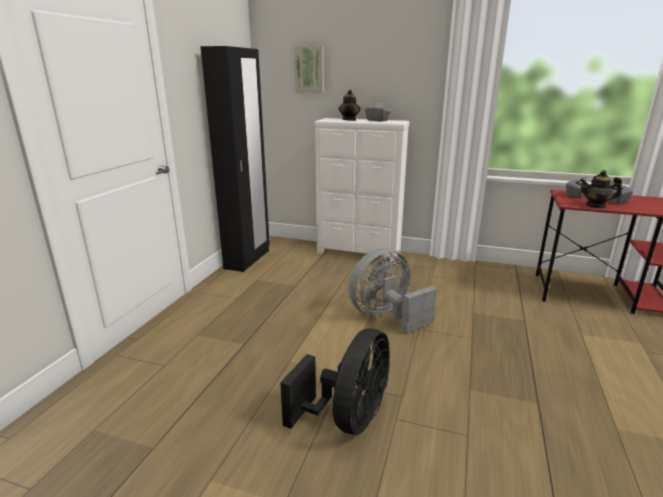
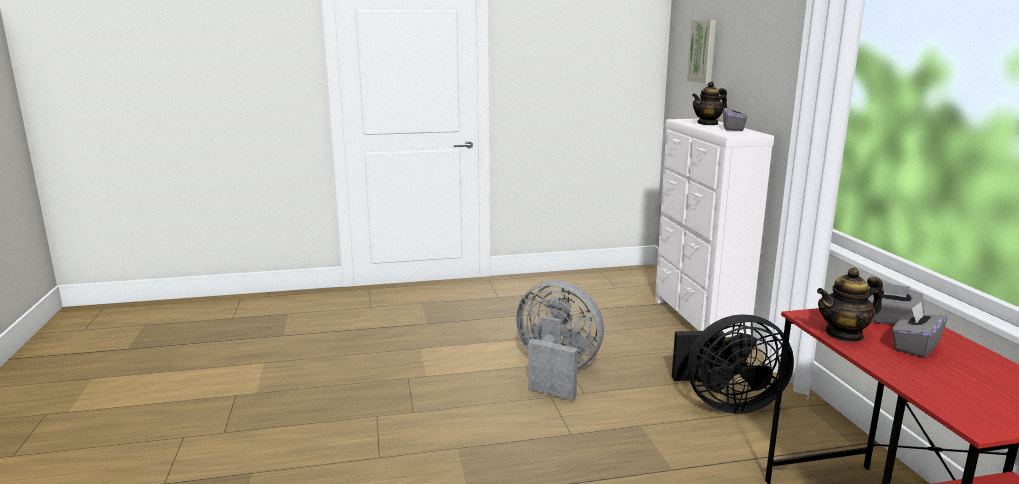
camera: 60 degrees right, 5 degrees down
black wardrobe [200,46,270,272] -> none
black fan [280,328,390,435] -> black fan moved to [672,314,794,414]
teapot [580,170,622,208] -> teapot turned 90 degrees counterclockwise [817,267,883,342]

